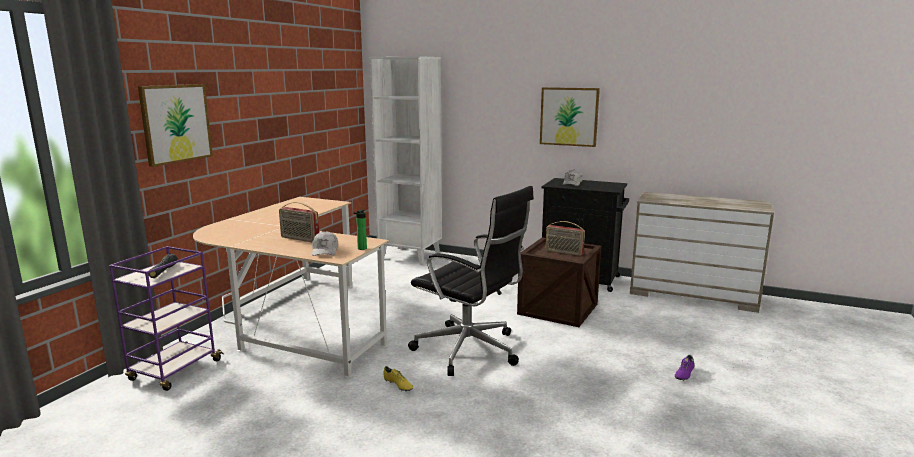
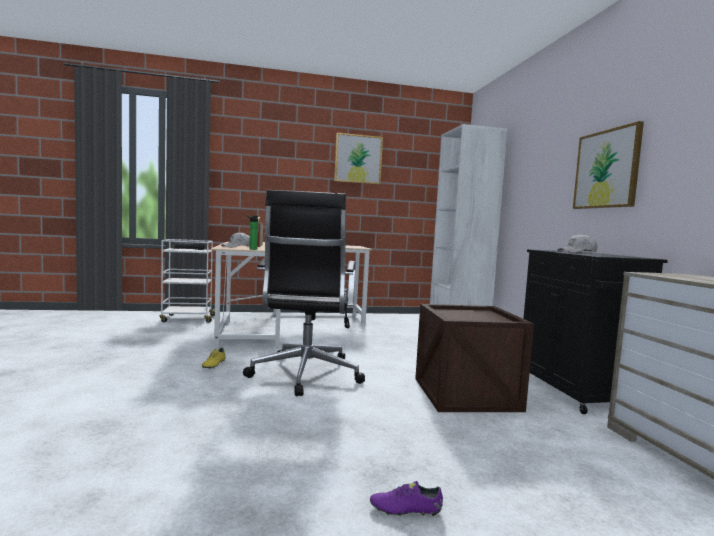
camera: 55 degrees right, 10 degrees down
purple cart [109,246,224,391] -> white cart [159,239,215,323]
picture [138,84,213,167] -> picture moved to [334,133,383,184]
radio [545,221,585,256] -> none

